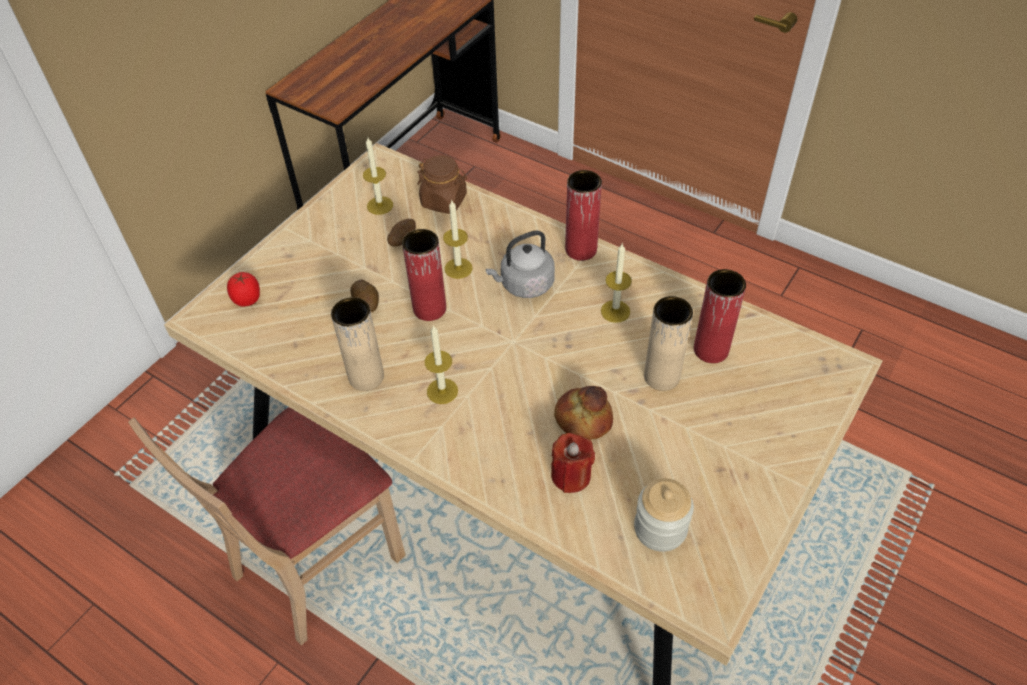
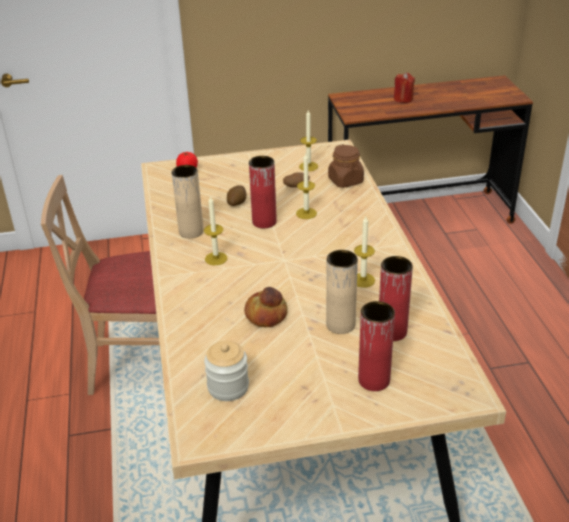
camera: 45 degrees right, 15 degrees down
grey kettle [485,230,555,298] -> none
red candle [551,433,595,493] -> red candle moved to [394,72,415,103]
red vase [565,170,602,261] -> red vase moved to [358,301,395,391]

